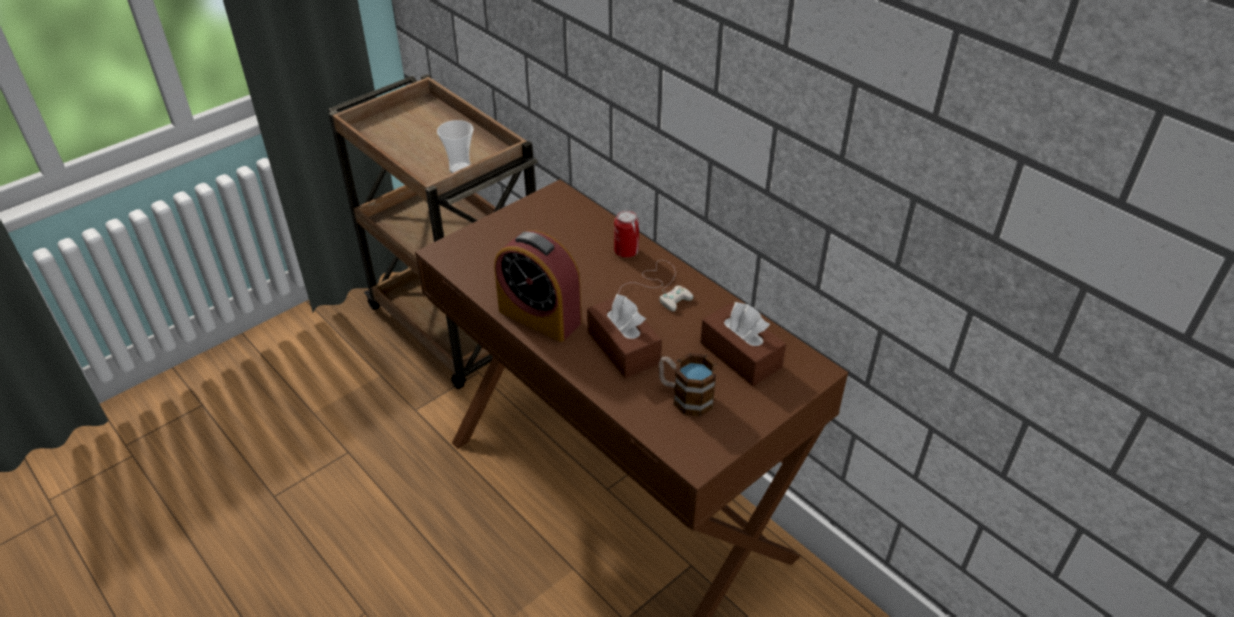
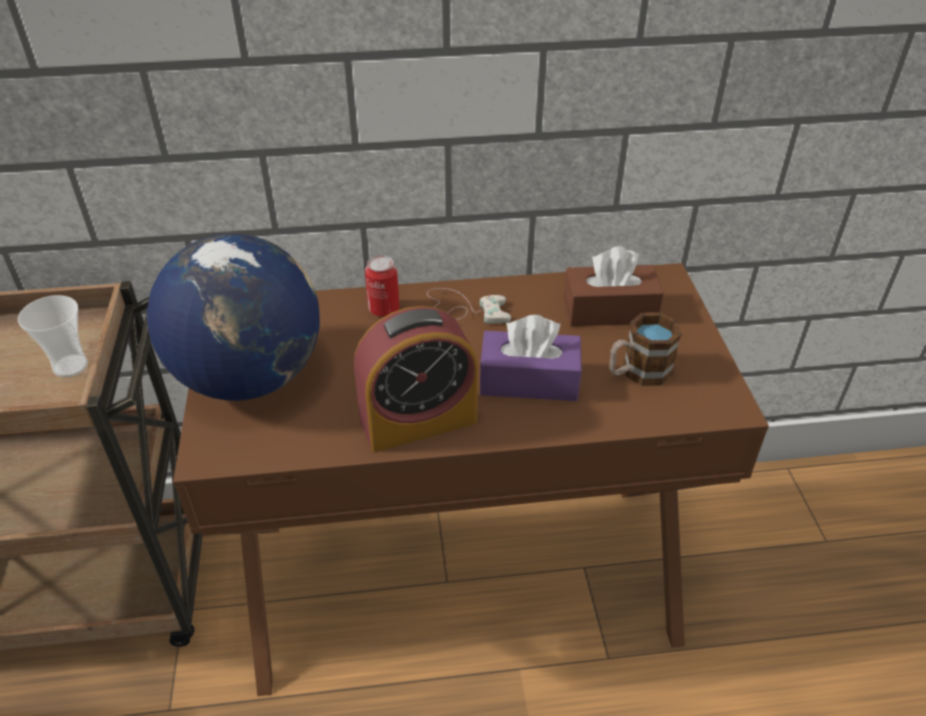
camera: 55 degrees left, 0 degrees up
brown tissue box [587,294,661,378] -> purple tissue box [480,315,582,401]
none -> globe [147,233,320,401]

